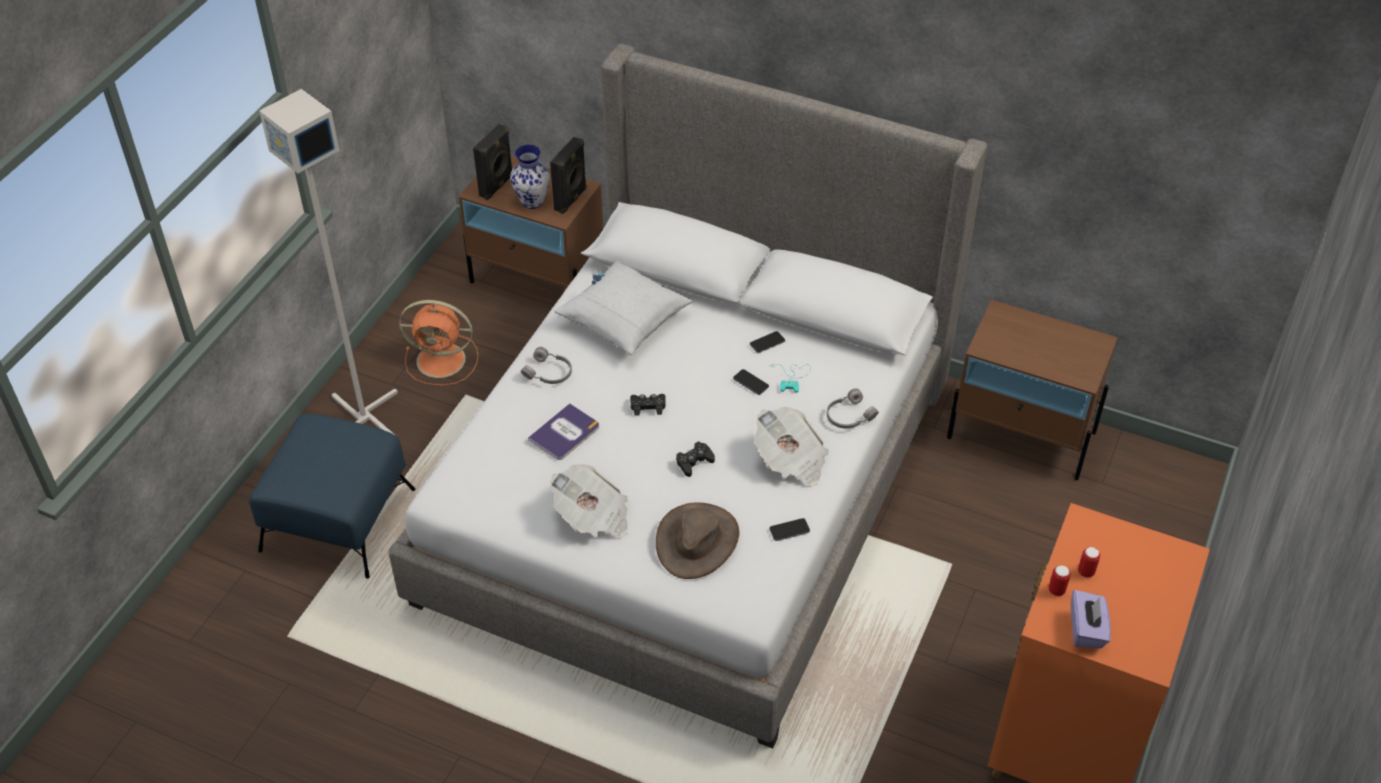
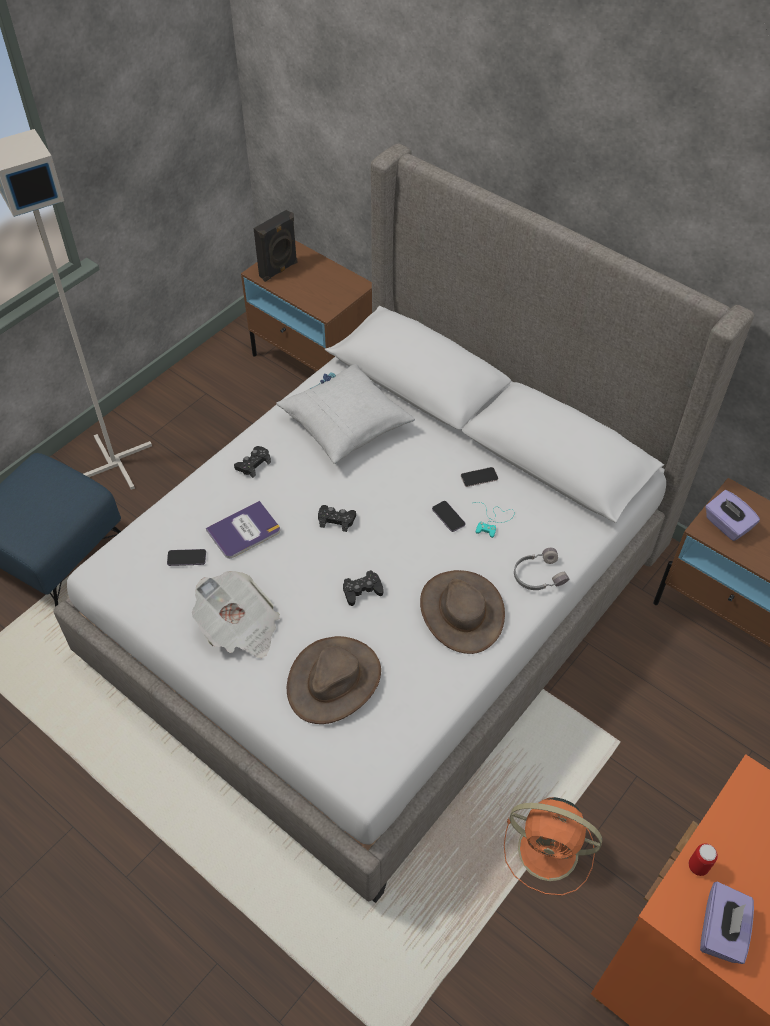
camera: 15 degrees right, 5 degrees up
orange fan [399,300,478,386] -> orange fan moved to [504,797,602,895]
vase [510,145,550,209] -> none
grey headphones [521,347,572,384] -> black game controller [234,446,271,478]
black speaker [550,137,587,214] -> none
newspaper [754,407,829,486] -> brown hat [420,570,505,654]
phone [769,518,810,541] -> phone moved to [167,549,206,566]
can [1078,547,1100,578] -> none
none -> purple tissue box [705,490,760,541]

